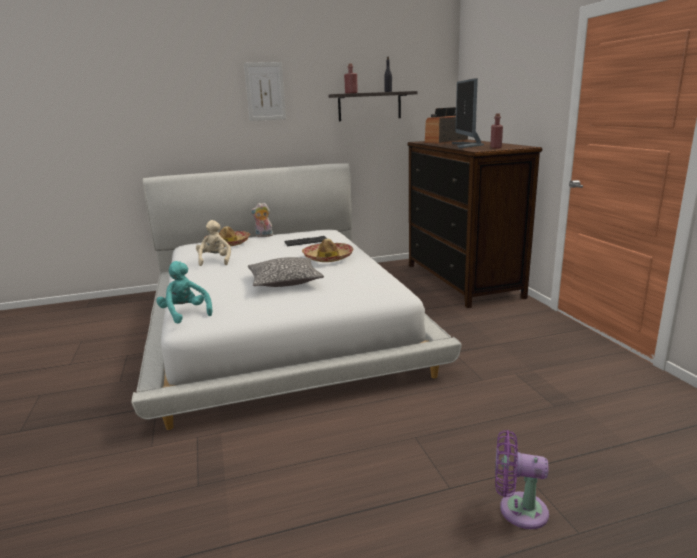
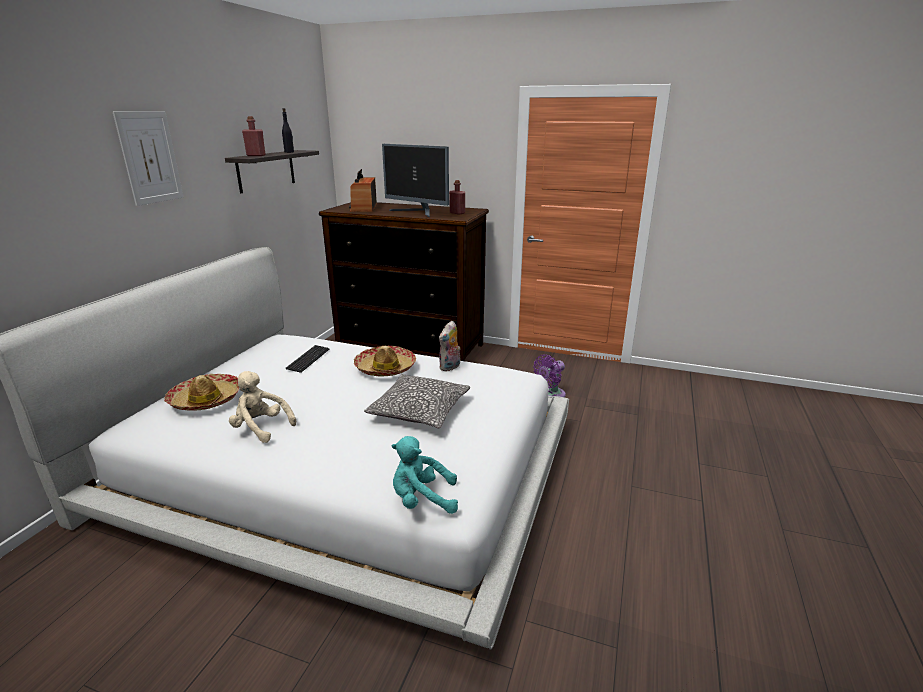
camera: 55 degrees left, 5 degrees up
plush toy [250,203,273,237] -> plush toy moved to [439,321,460,372]
purple fan [495,430,549,529] -> purple fan moved to [533,354,566,398]

